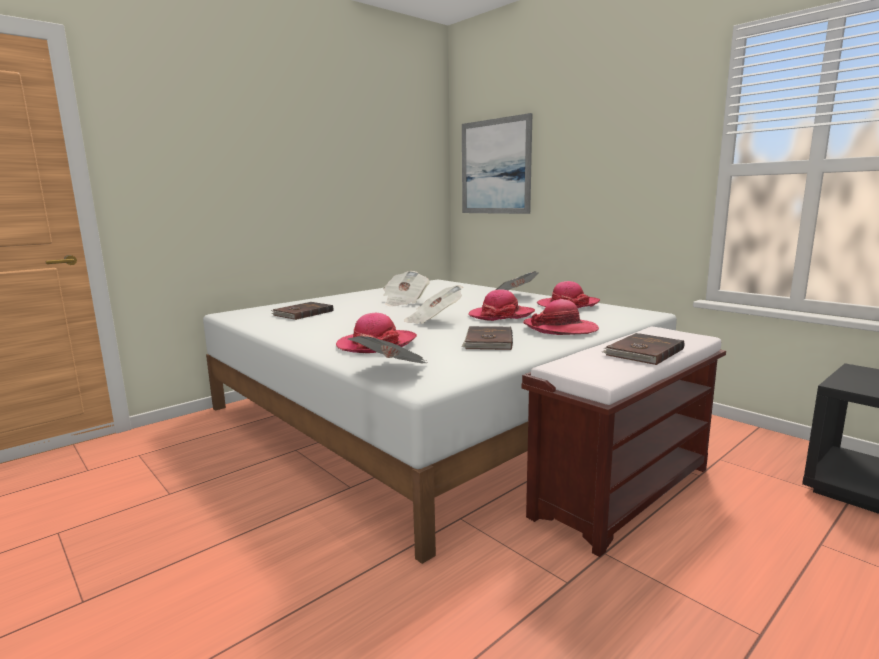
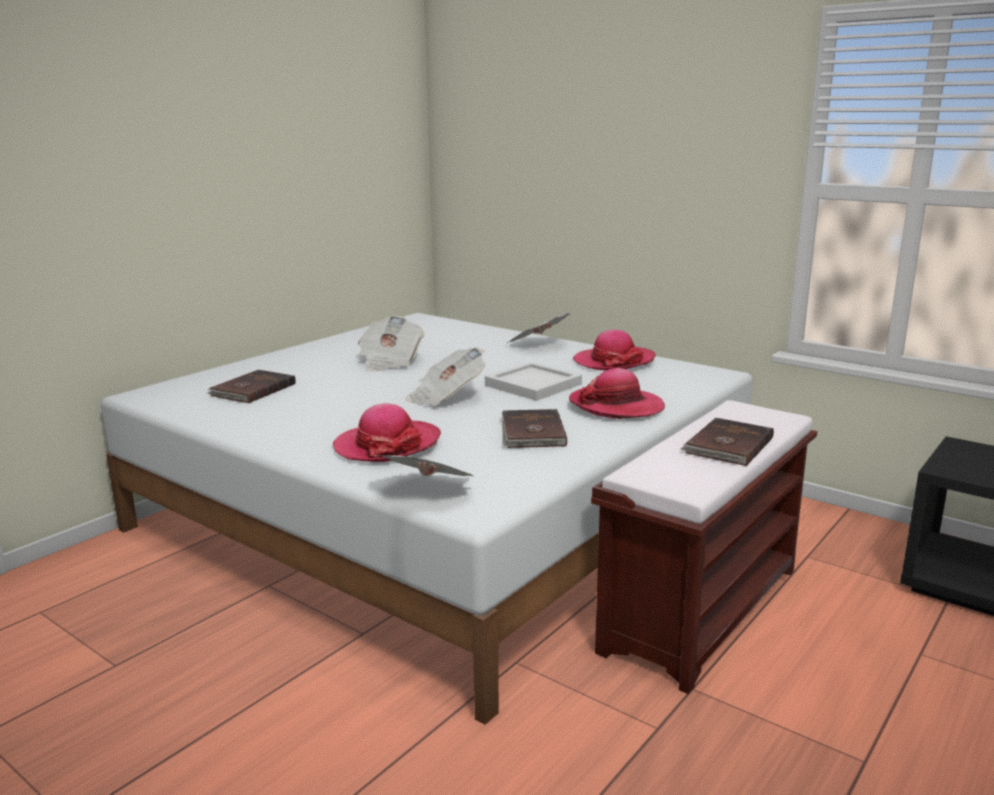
camera: 10 degrees left, 5 degrees up
picture [462,113,532,214] -> none
hat [468,289,535,321] -> white tray [485,362,582,401]

